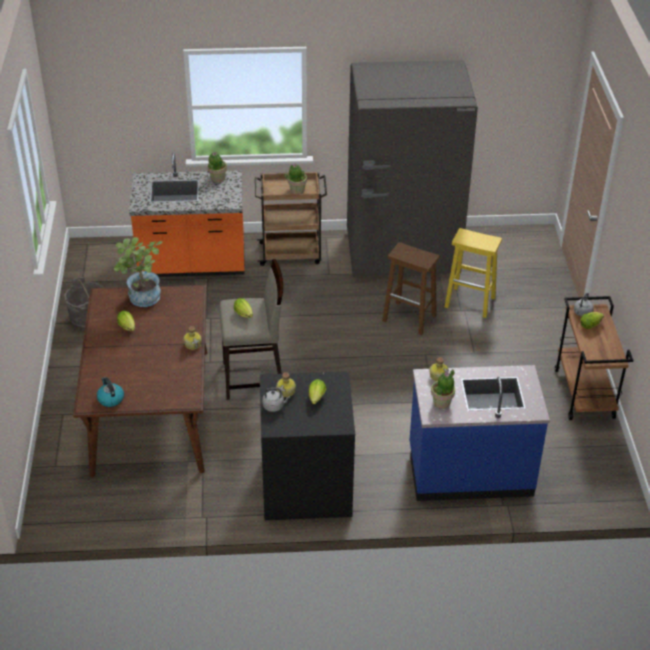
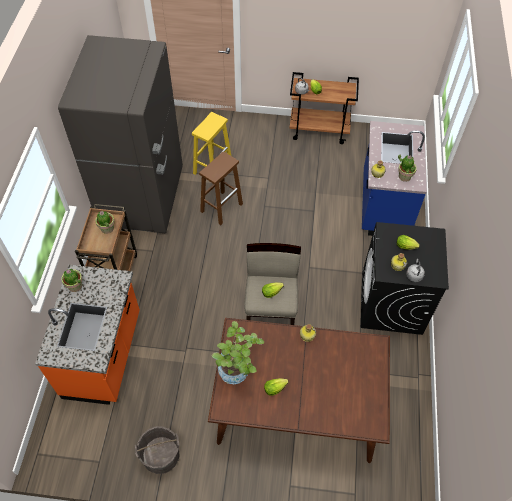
camera: 80 degrees left, 15 degrees up
kettle [97,377,124,407] -> none

